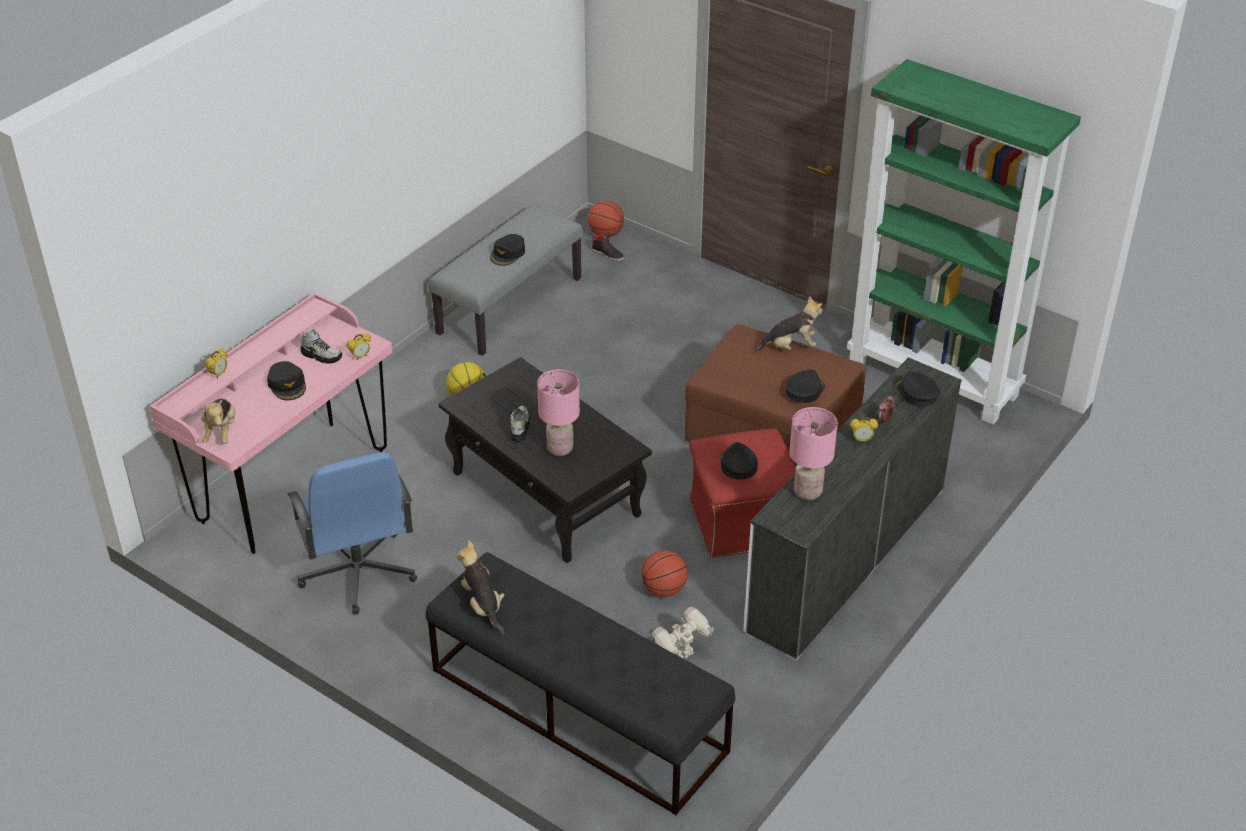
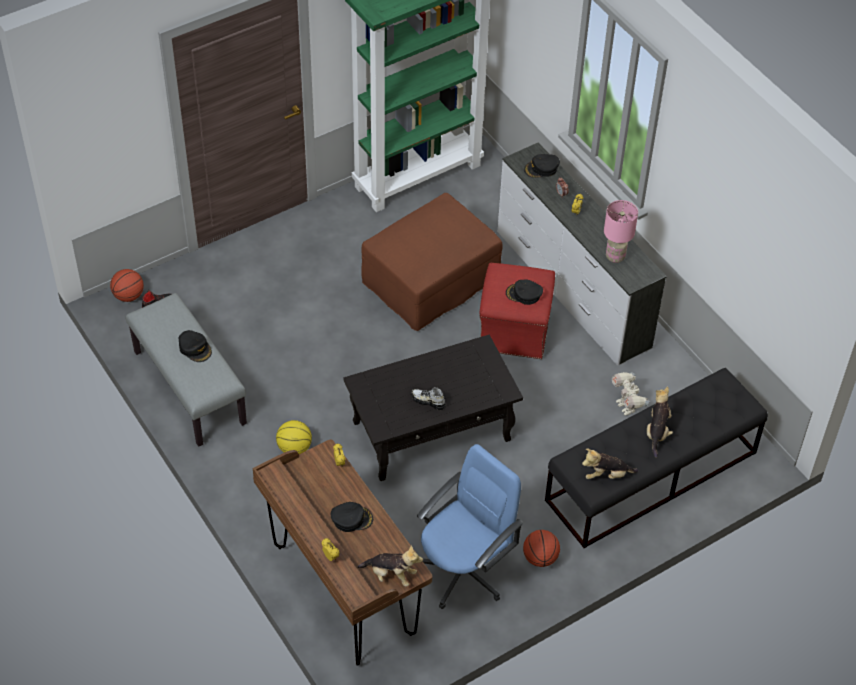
camera: 70 degrees left, 10 degrees up
pink desk [150,292,392,554] -> brown desk [253,440,432,666]
blue office chair [288,452,417,615] -> blue office chair turned 45 degrees counterclockwise [417,444,523,609]
shoe [300,330,342,364] -> none
pink table lamp [537,369,580,456] -> none
basketball [641,550,688,597] -> basketball moved to [523,530,560,567]
plush toy [755,296,823,352] -> plush toy moved to [647,386,673,458]
black cap [786,369,825,403] -> none

